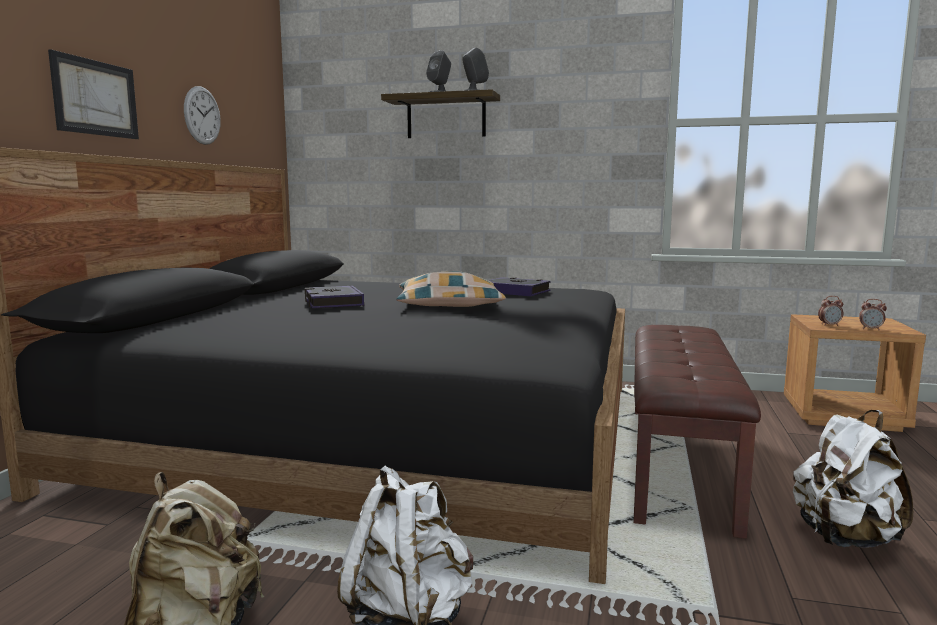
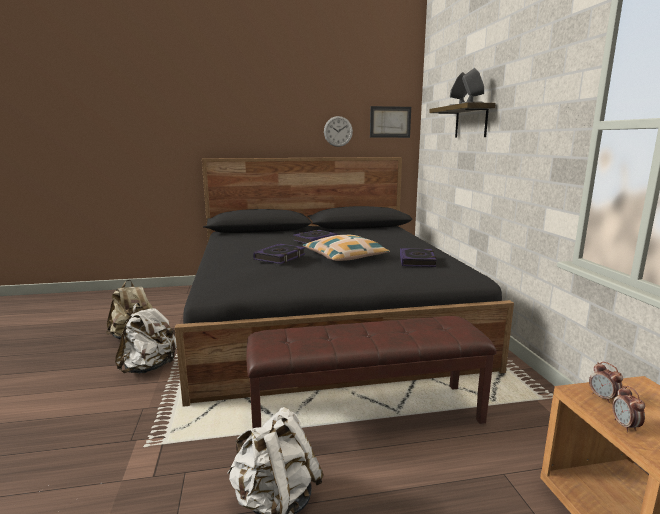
camera: 65 degrees right, 5 degrees up
picture [48,49,139,139] -> picture moved to [370,106,411,138]
none -> book [253,244,305,264]

